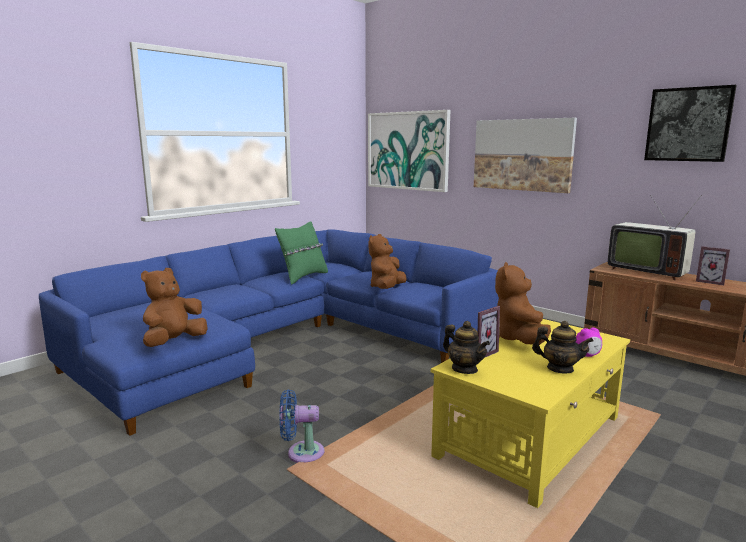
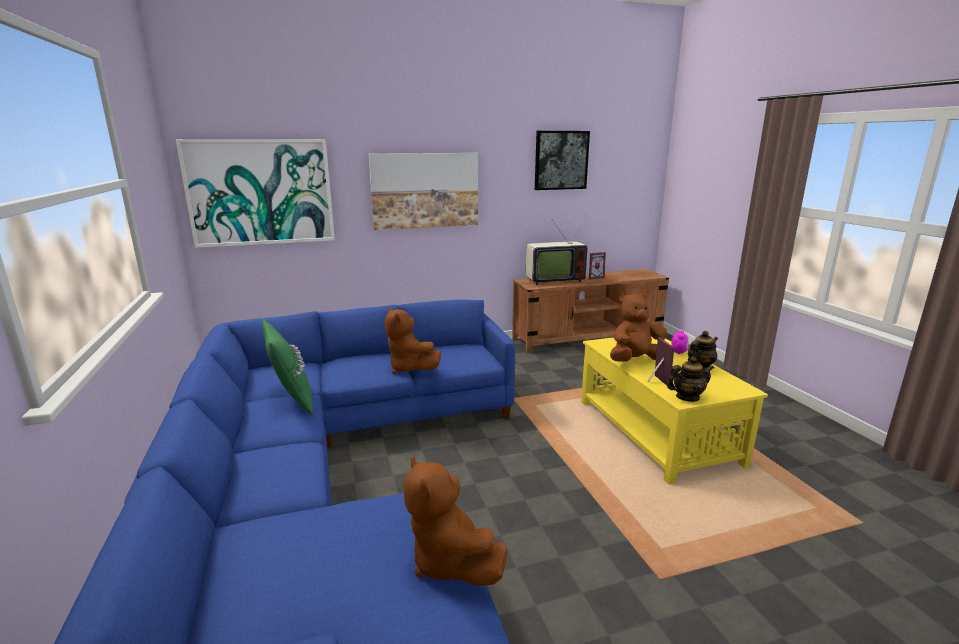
camera: 60 degrees left, 5 degrees up
blue fan [279,389,324,463] -> none
brown plush toy [495,262,551,345] -> brown plush toy turned 120 degrees clockwise [610,293,667,362]

